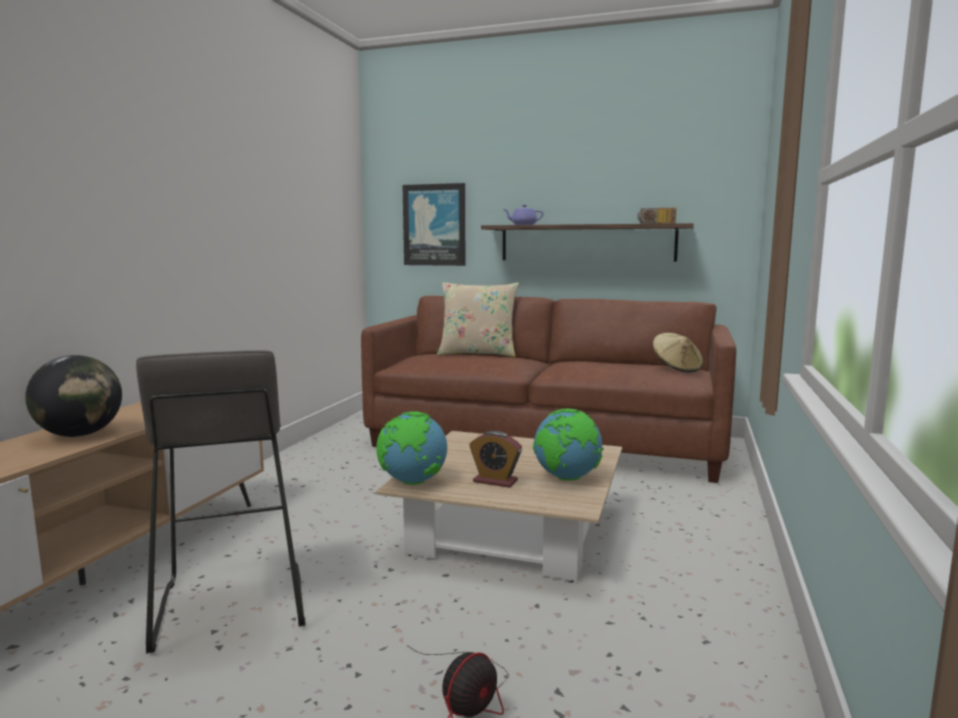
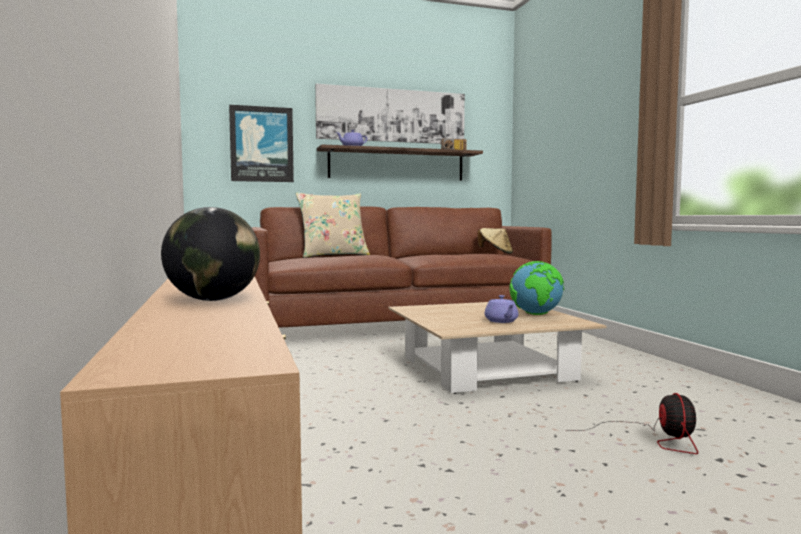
camera: 35 degrees left, 5 degrees down
grey stool [136,350,305,653] -> none
globe [376,411,447,485] -> none
alarm clock [469,431,522,488] -> purple teapot [485,295,518,323]
none -> picture [315,84,465,144]

